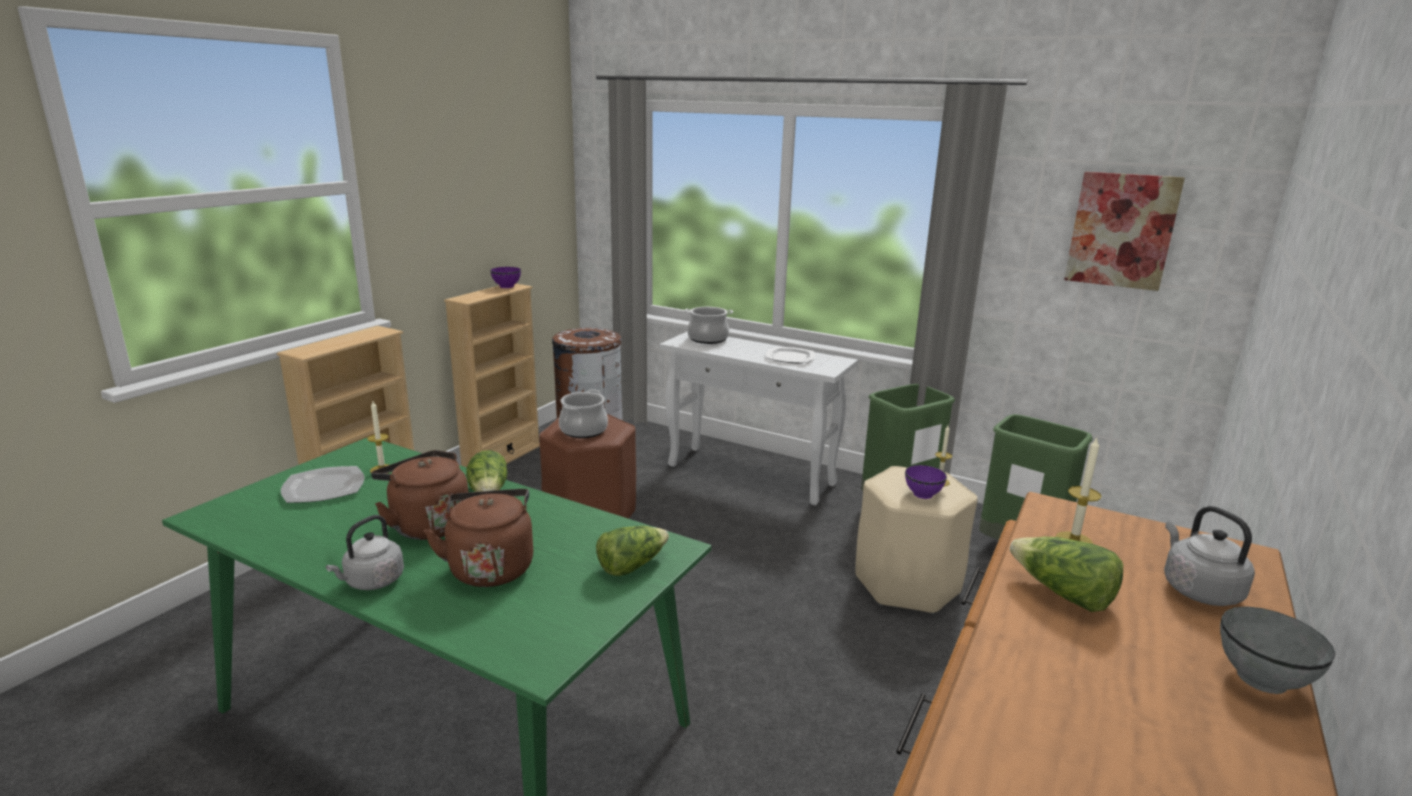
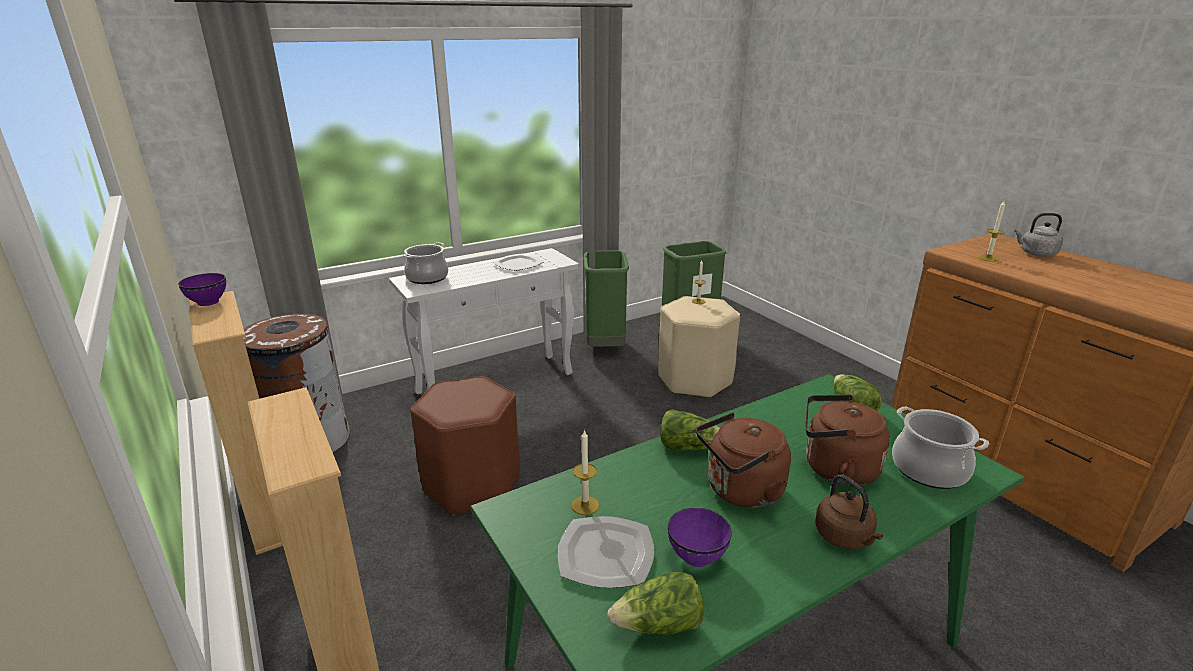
camera: 60 degrees left, 5 degrees up
grey kettle [326,515,404,590] -> brown kettle [815,474,883,549]
cooking pot [559,389,608,438] -> cooking pot moved to [892,406,989,489]
purple bowl [905,465,947,499] -> purple bowl moved to [668,507,732,567]
lettuce [1010,537,1123,612] -> lettuce moved to [607,572,704,635]
picture [1064,172,1185,291] -> none
grey bowl [1220,606,1336,694] -> none

